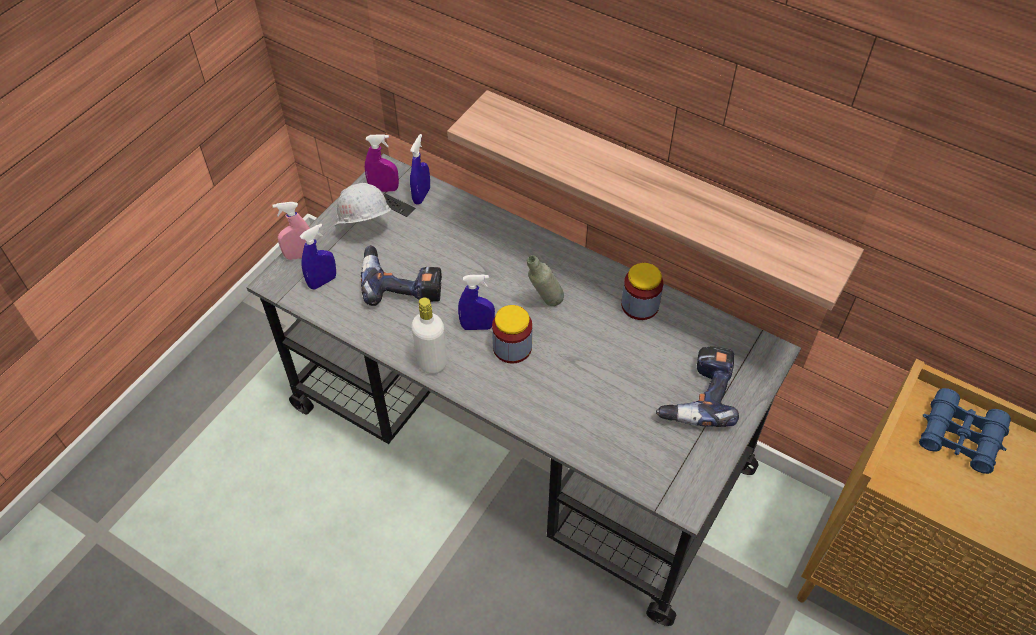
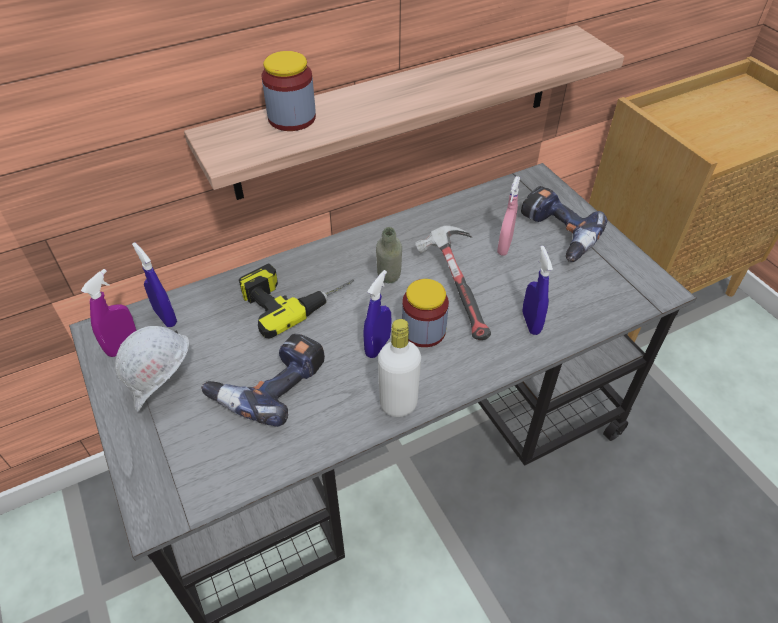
camera: 60 degrees left, 5 degrees down
pink spray bottle [273,202,310,260] -> pink spray bottle moved to [497,176,520,256]
blue spray bottle [299,224,336,290] -> blue spray bottle moved to [523,246,553,335]
jar [621,263,663,320] -> jar moved to [261,51,316,131]
blue binoculars [919,388,1011,474] -> none
none -> power drill [239,263,354,338]
none -> hammer [415,225,491,340]

